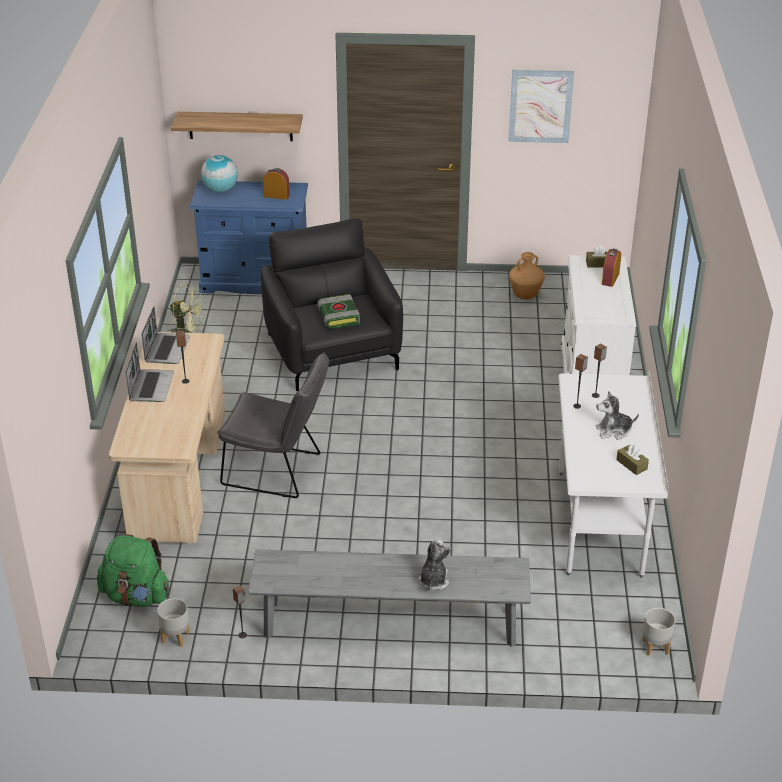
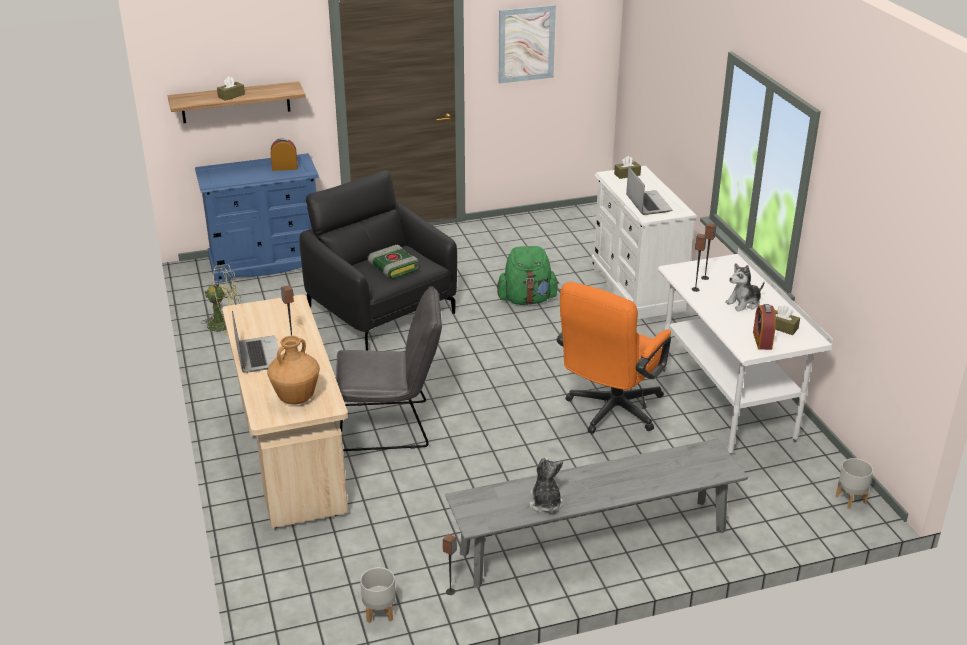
camera: 20 degrees left, 5 degrees down
green backpack [97,534,169,607] -> green backpack moved to [497,246,559,305]
laptop [141,307,190,364] -> laptop moved to [626,166,672,215]
globe [201,155,238,192] -> none
plush toy [418,540,451,590] -> plush toy moved to [529,457,563,512]
brown vase [509,252,545,300] -> brown vase moved to [267,336,320,404]
alarm clock [602,249,621,287] -> alarm clock moved to [753,304,776,350]
none -> brown tissue box [217,76,245,101]
none -> orange office chair [557,282,671,434]

